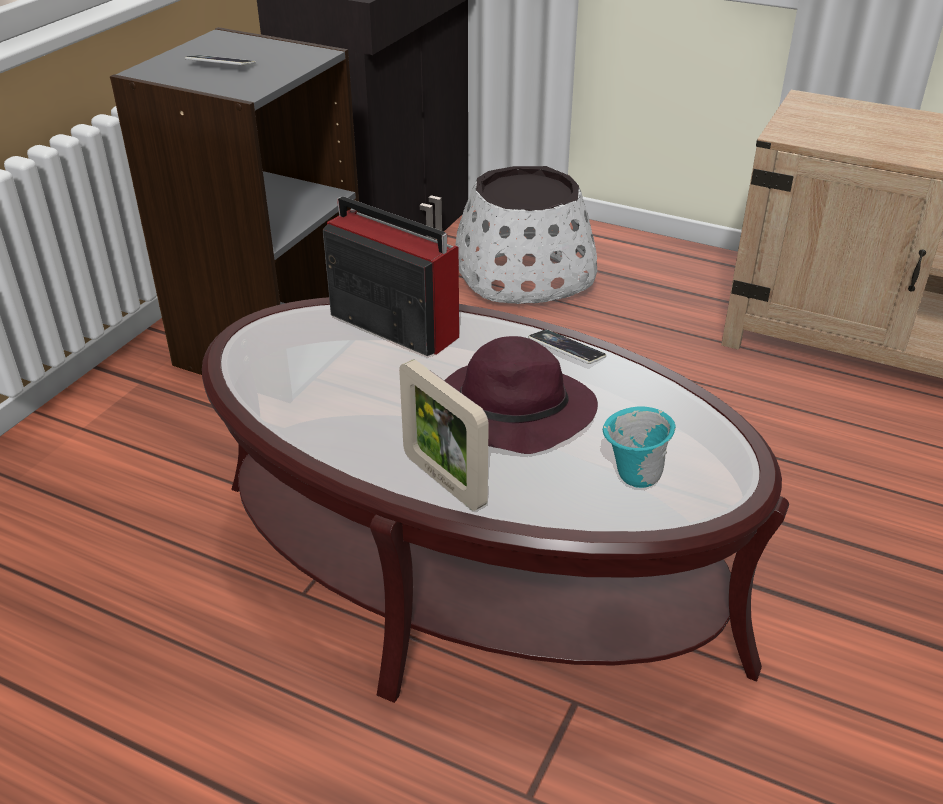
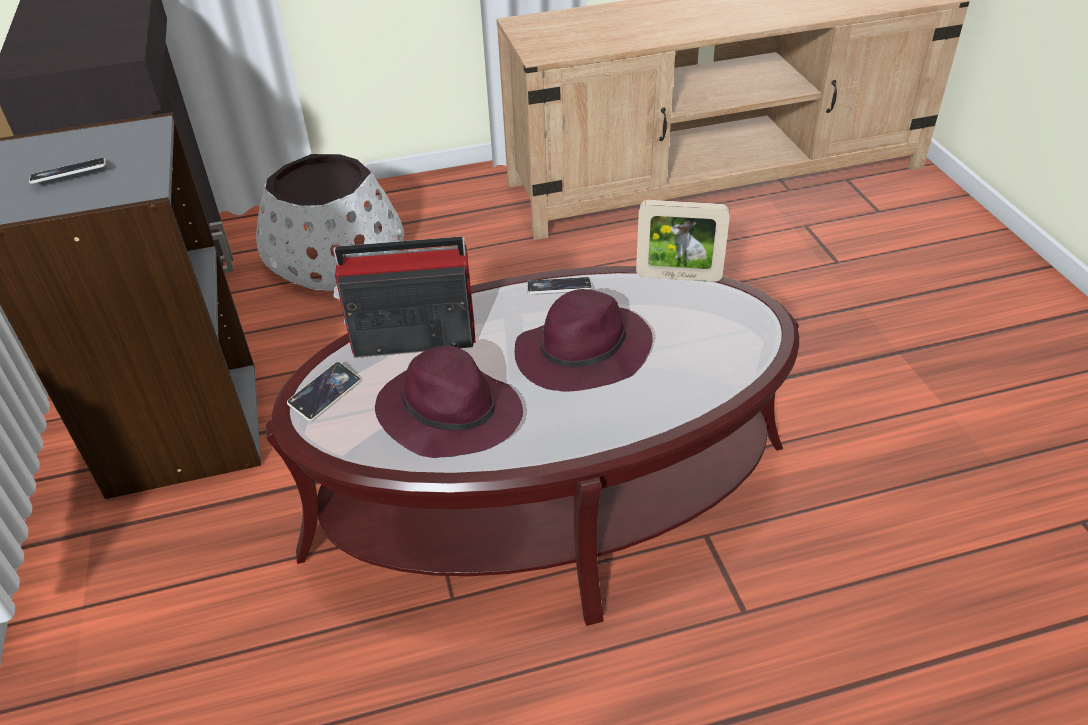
camera: 40 degrees left, 5 degrees up
picture frame [399,359,489,511] -> picture frame moved to [636,200,730,282]
turquoise mug [603,406,676,488] -> none
none -> phone [287,362,361,421]
none -> purple hat [375,346,523,458]

